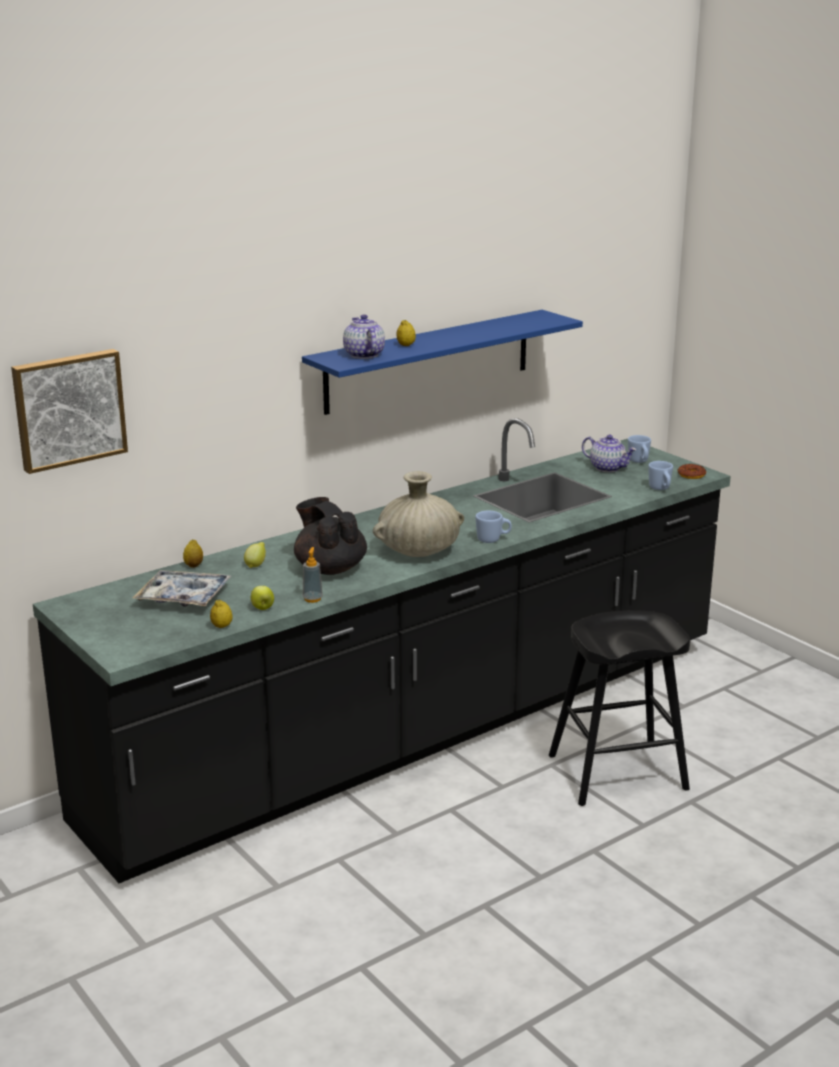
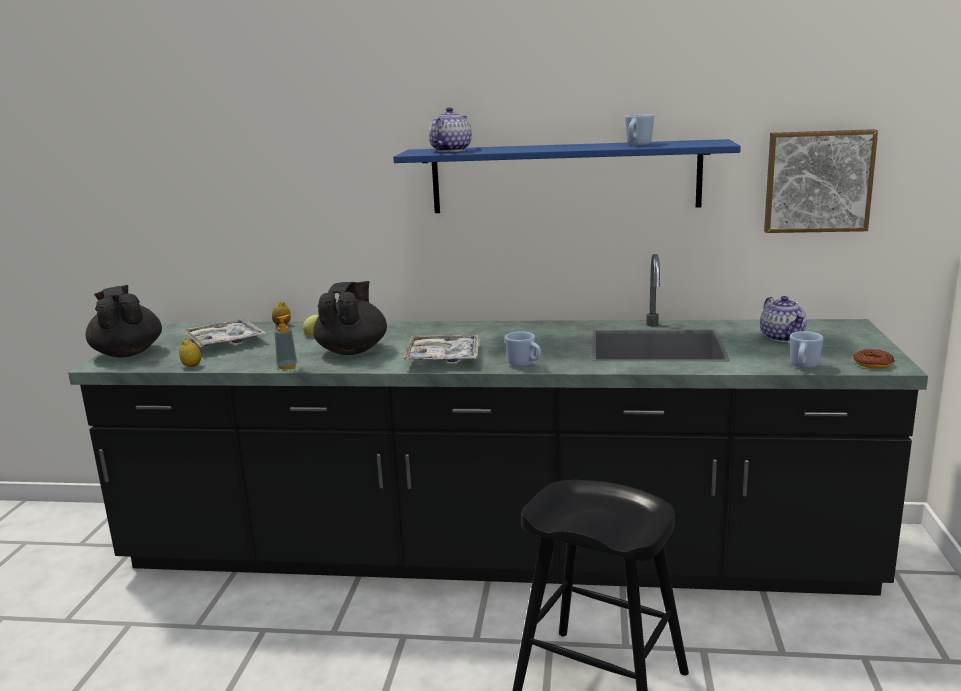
camera: 45 degrees right, 5 degrees down
picture [11,349,128,474] -> picture moved to [764,129,878,233]
apple [251,586,274,610] -> none
beige vase [373,471,464,557] -> tray [403,335,480,362]
lemon [396,320,416,346] -> none
blue mug [628,435,651,463] -> blue mug moved to [625,114,654,145]
none -> black teapot [85,285,162,358]

